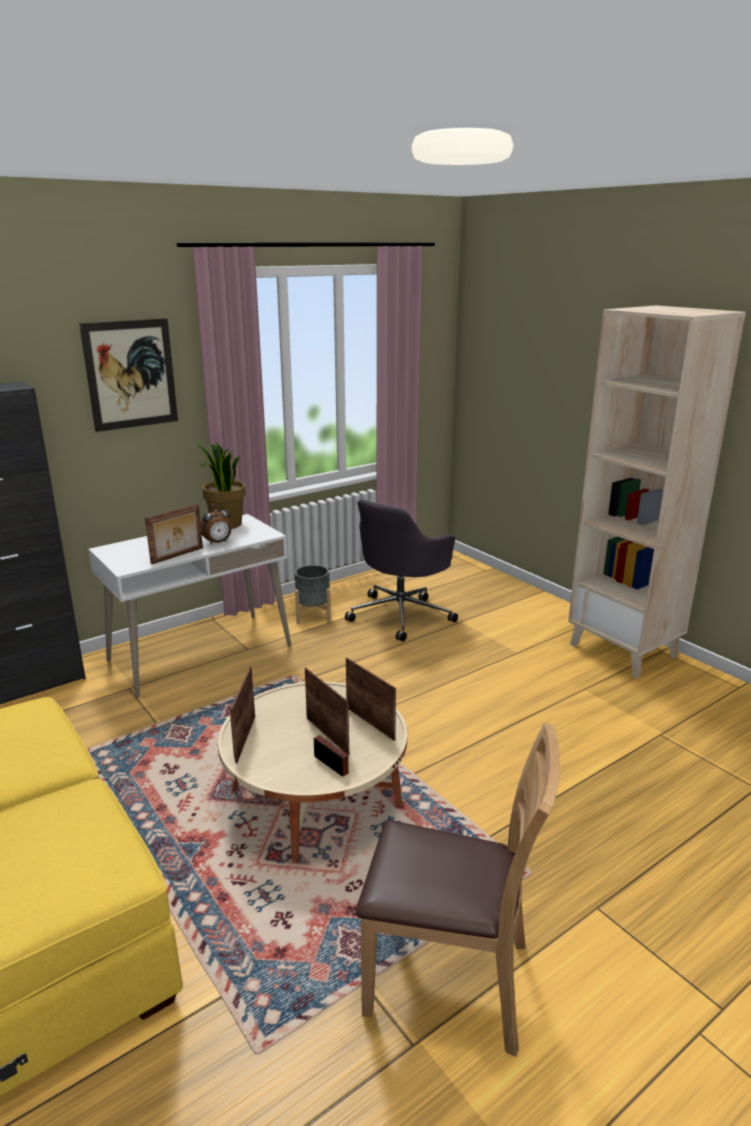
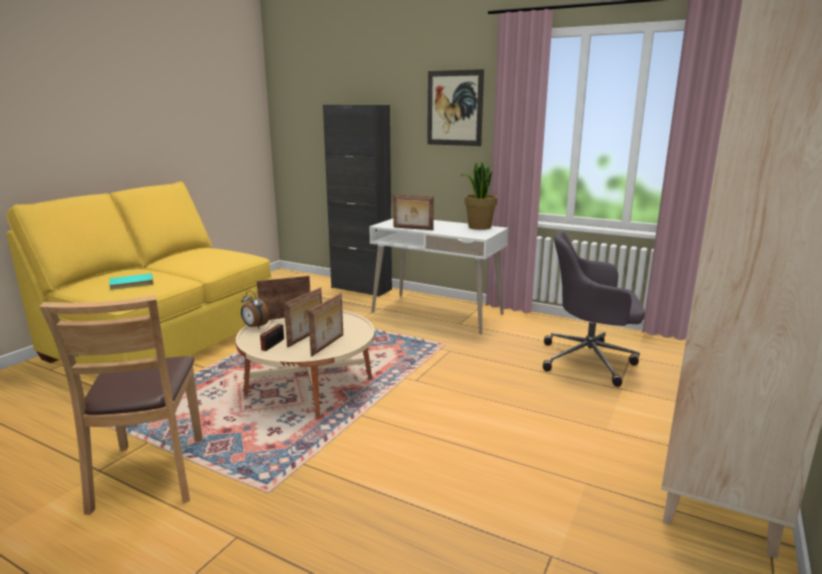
camera: 65 degrees right, 5 degrees down
alarm clock [201,504,231,545] -> alarm clock moved to [241,291,269,329]
grey planter [295,565,331,624] -> none
none -> turquoise book [109,273,154,290]

